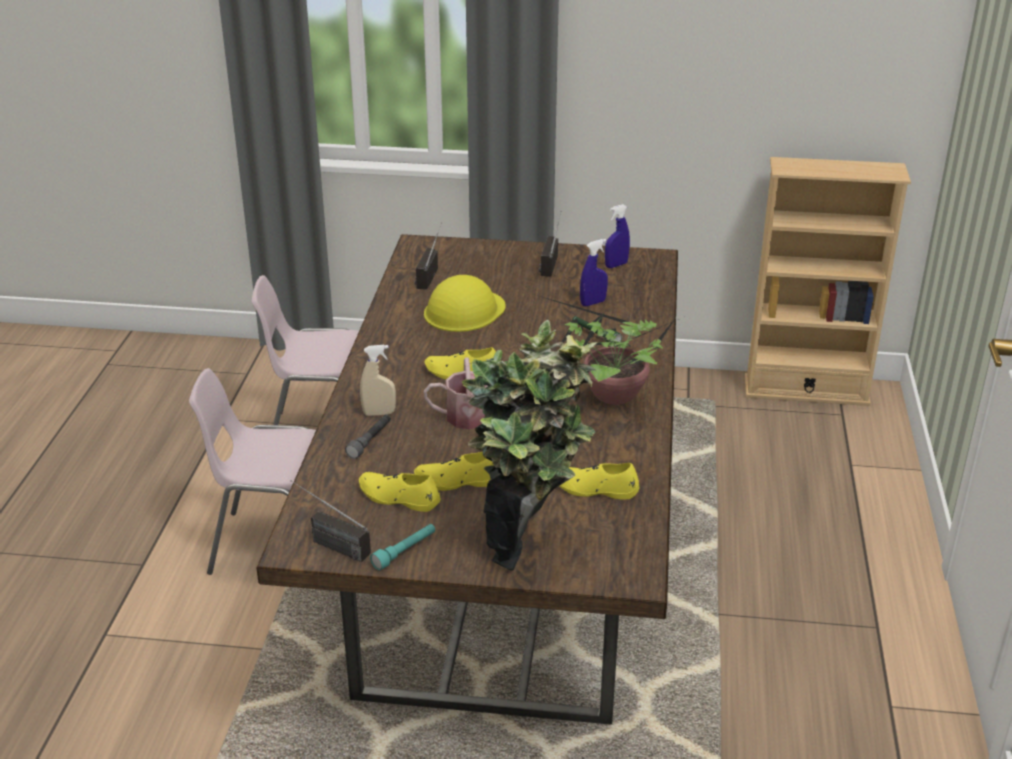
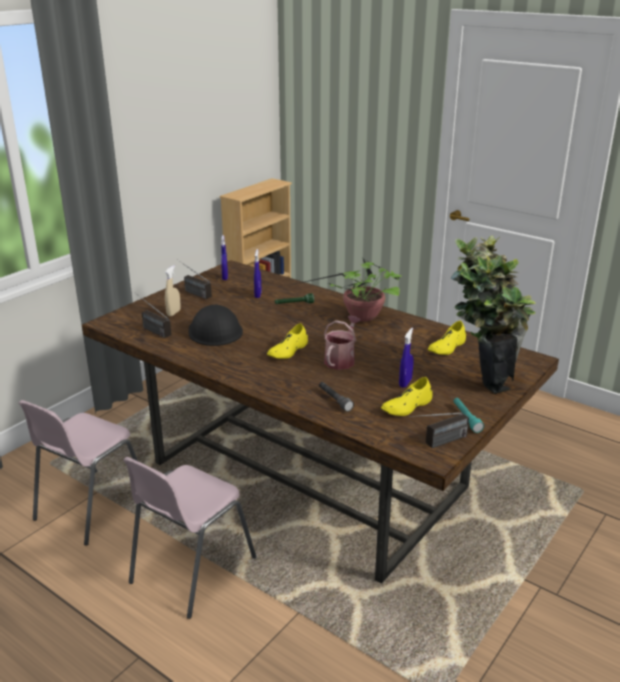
camera: 60 degrees left, 5 degrees down
beige spray bottle [360,345,396,416] -> beige spray bottle moved to [165,265,181,316]
yellow shoe [414,452,494,491] -> blue spray bottle [399,328,414,388]
yellow hard hat [424,275,506,332] -> black hard hat [189,305,243,346]

